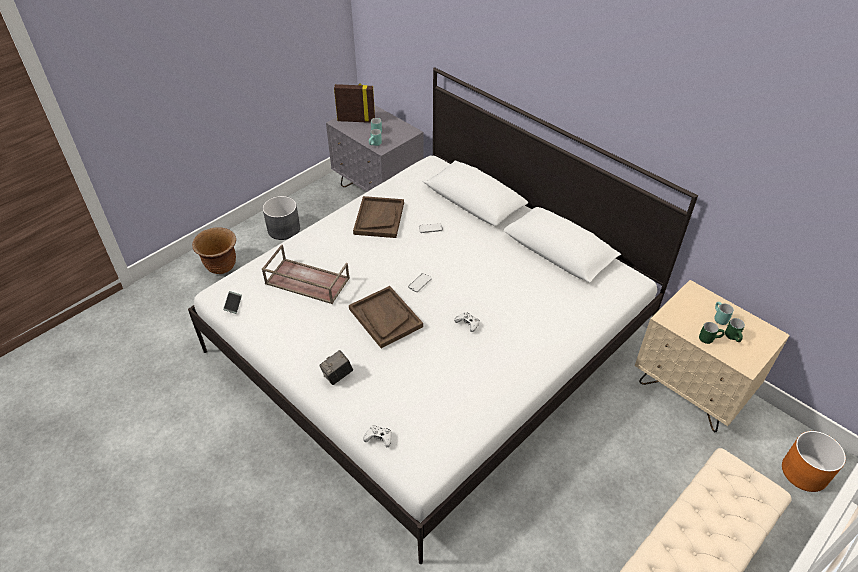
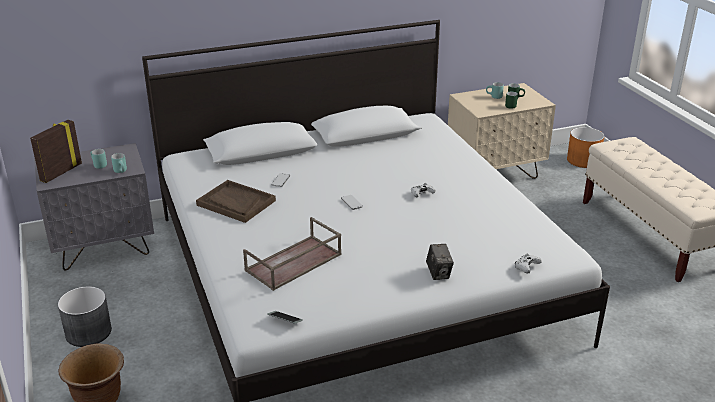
camera: 65 degrees left, 15 degrees down
brown tray [349,286,423,348] -> none

